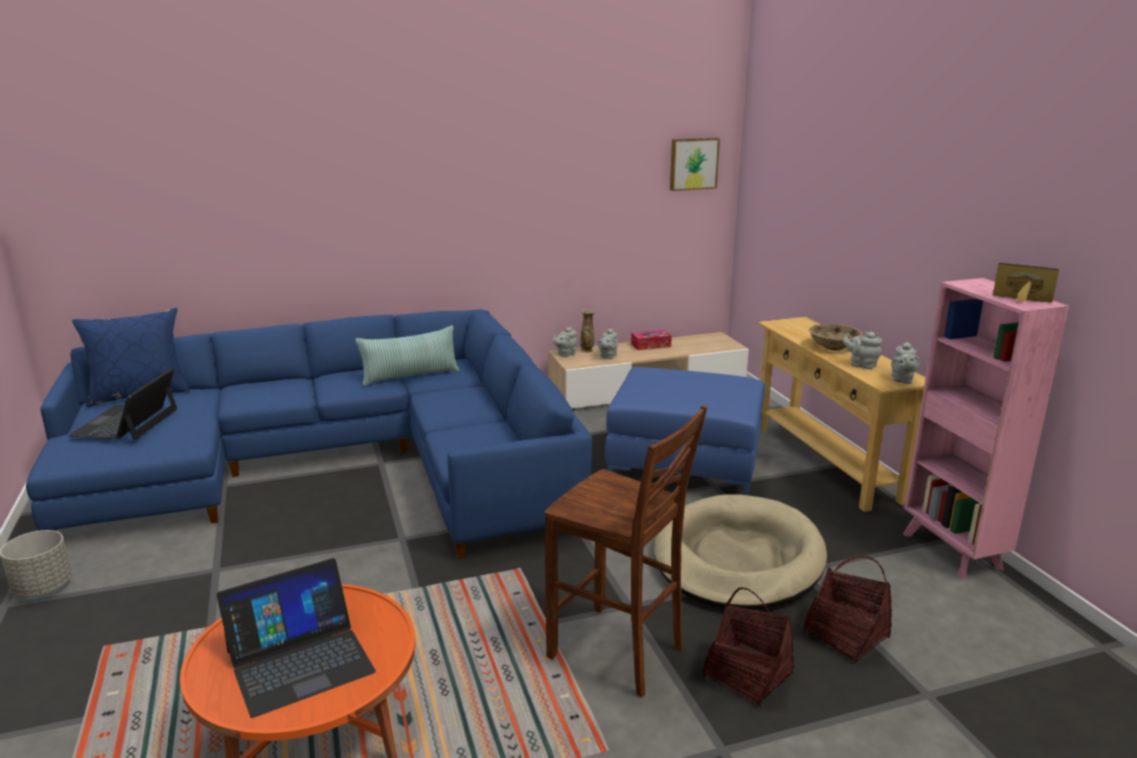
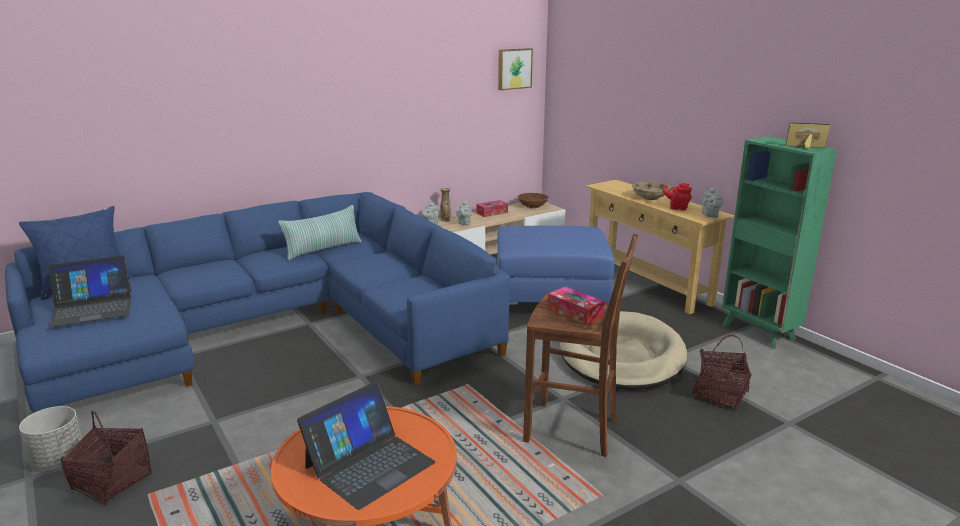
camera: 15 degrees left, 0 degrees up
laptop [68,368,177,440] -> laptop turned 105 degrees counterclockwise [48,256,131,327]
basket [703,588,794,707] -> basket moved to [60,411,152,506]
grey teapot [842,332,882,369] -> red teapot [663,183,692,210]
pink bookcase [903,278,1069,579] -> green bookcase [722,136,837,349]
none -> brown bowl [518,193,549,208]
none -> tissue box [547,286,605,325]

